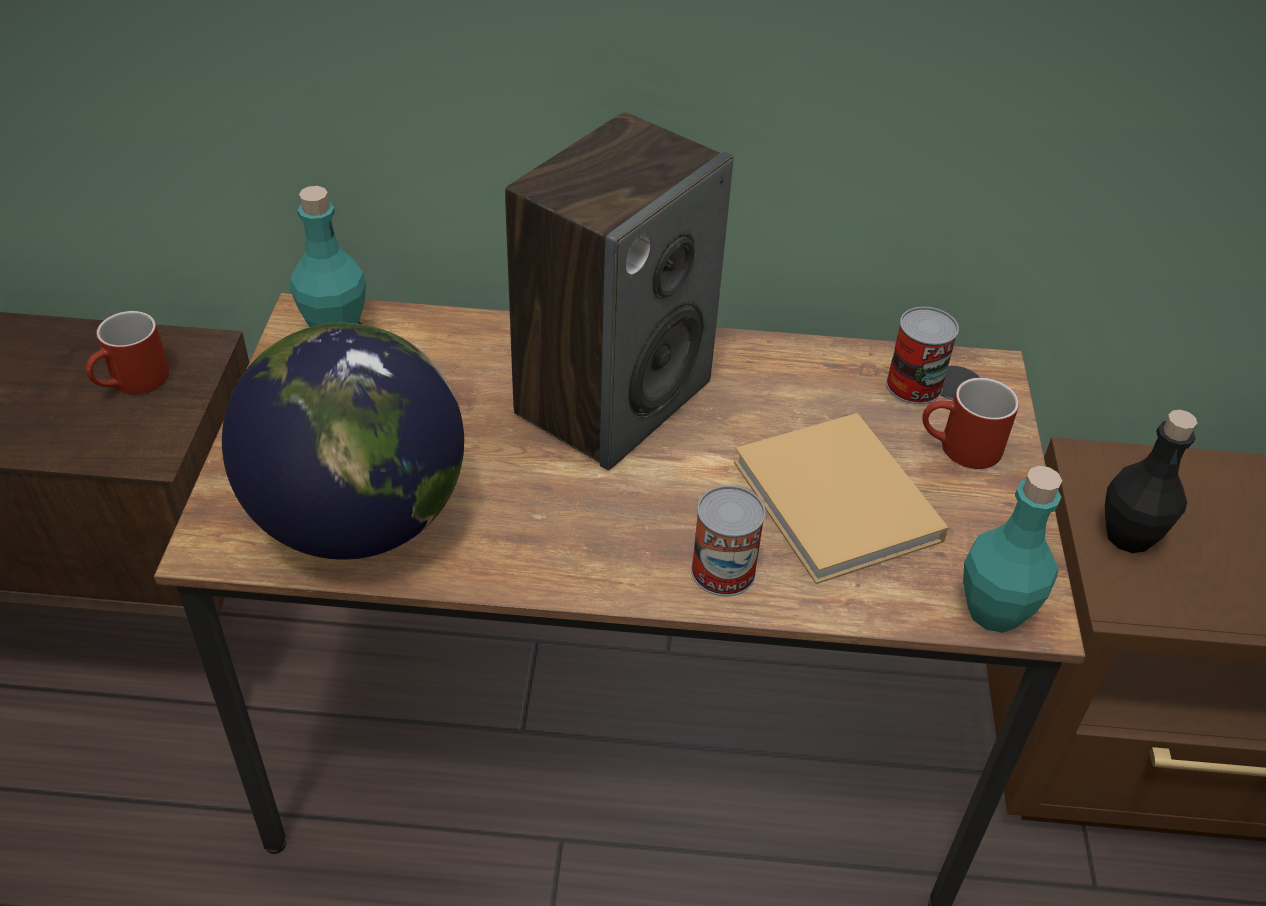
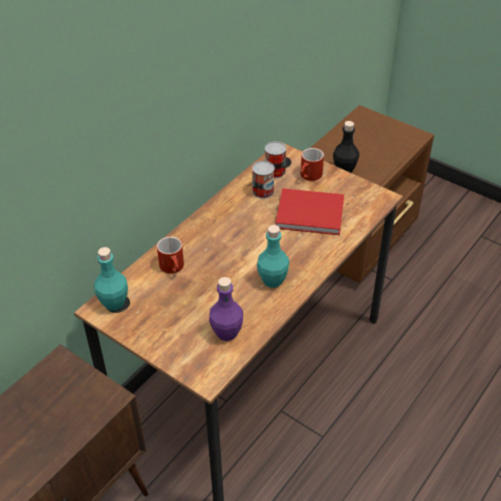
camera: 55 degrees left, 0 degrees up
red mug [86,311,169,394] -> red mug moved to [157,237,184,274]
globe [222,323,464,559] -> purple bottle [209,277,243,341]
speaker [505,112,733,470] -> none
can [691,485,766,596] -> can moved to [252,161,274,199]
beige book [734,413,949,584] -> red book [275,188,344,235]
turquoise bottle [963,466,1062,633] -> turquoise bottle moved to [257,225,289,288]

